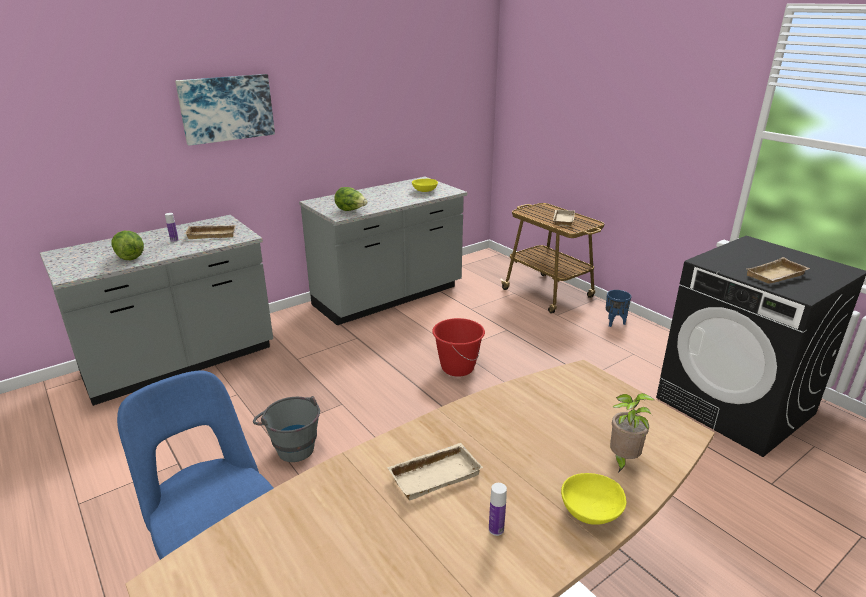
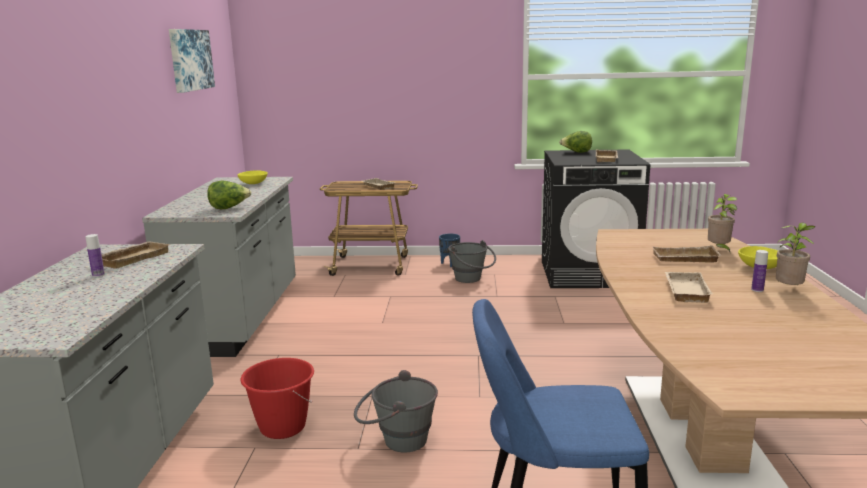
camera: 50 degrees left, 10 degrees down
lettuce [112,231,144,260] -> lettuce moved to [559,131,592,153]
picture [175,74,275,146] -> picture moved to [169,29,215,93]
red bucket [432,318,485,377] -> red bucket moved to [241,358,314,439]
none -> grey bucket [448,240,496,283]
none -> beige tray [653,245,722,262]
none -> potted plant [776,222,816,285]

